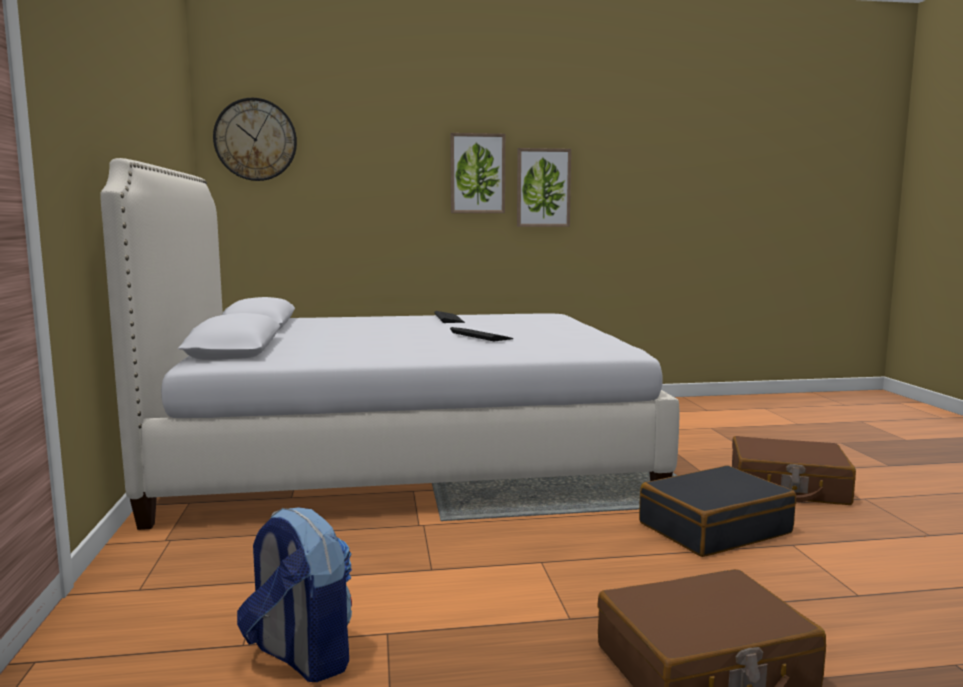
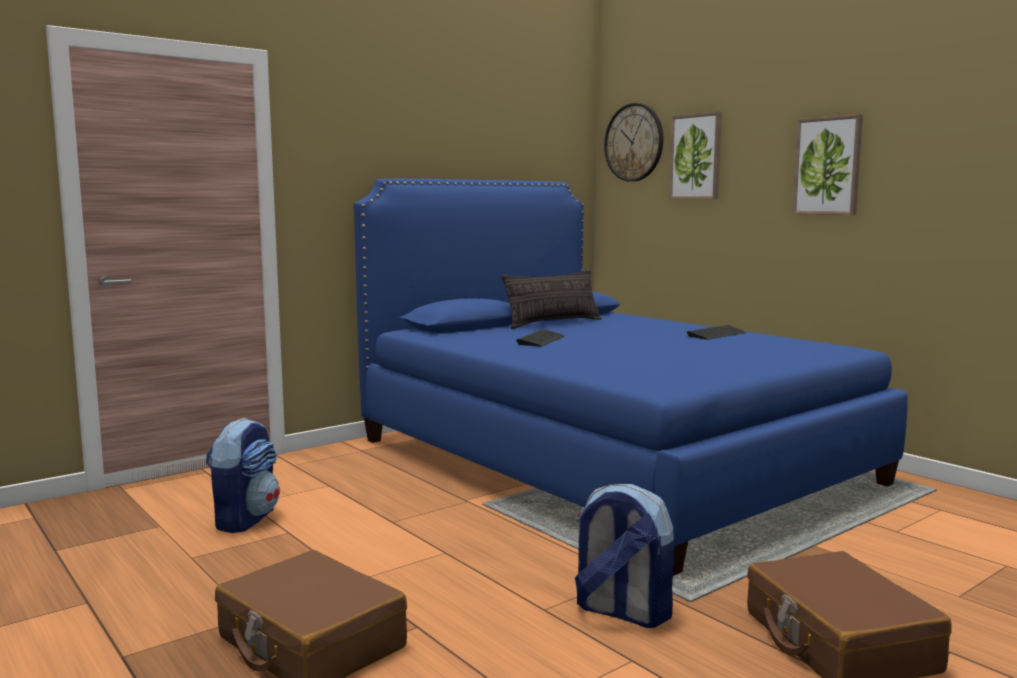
camera: 60 degrees right, 0 degrees up
white bed [100,158,679,530] -> blue bed [354,179,908,576]
keyboard [450,327,514,341] -> keyboard moved to [516,329,564,346]
picture [517,148,571,227] -> picture moved to [669,111,722,199]
black suitcase [639,465,796,557] -> backpack [575,484,674,628]
none -> pillow [502,269,602,329]

